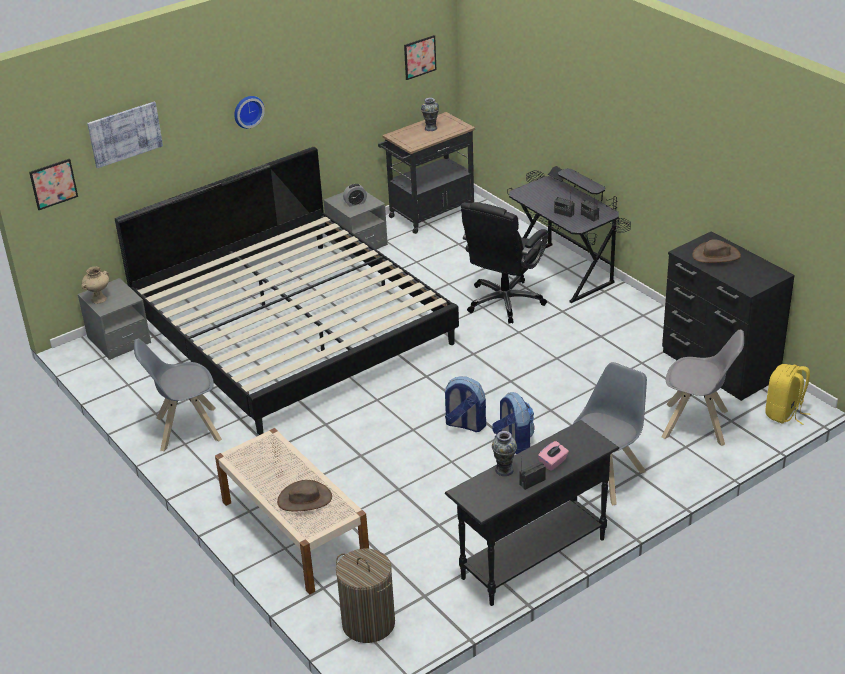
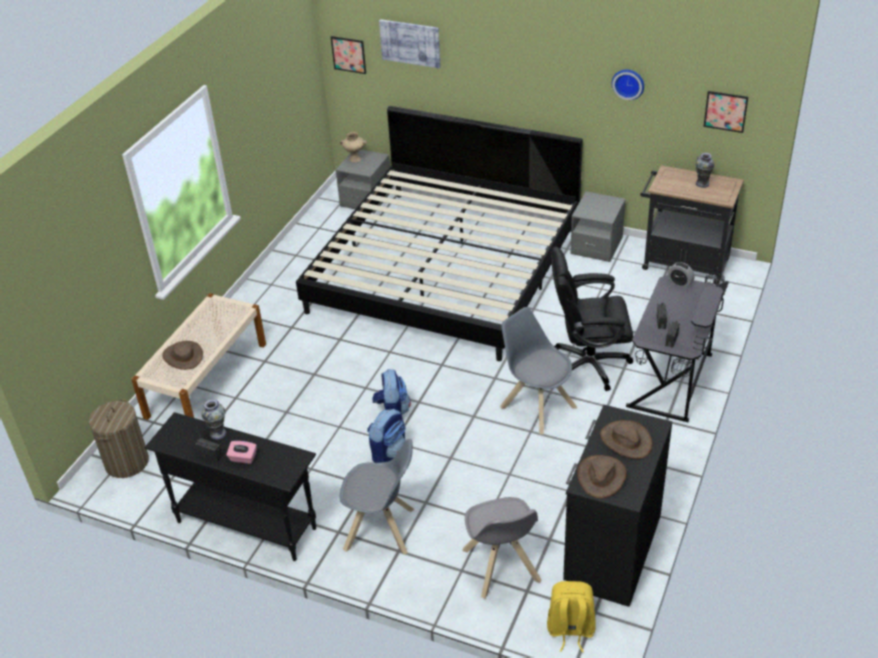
camera: 60 degrees right, 5 degrees up
grey chair [134,339,222,451] -> grey chair moved to [500,307,577,434]
wall clock [234,96,265,129] -> wall clock moved to [612,69,644,100]
alarm clock [343,184,367,207] -> alarm clock moved to [667,262,695,288]
none -> brown hat [578,455,626,498]

